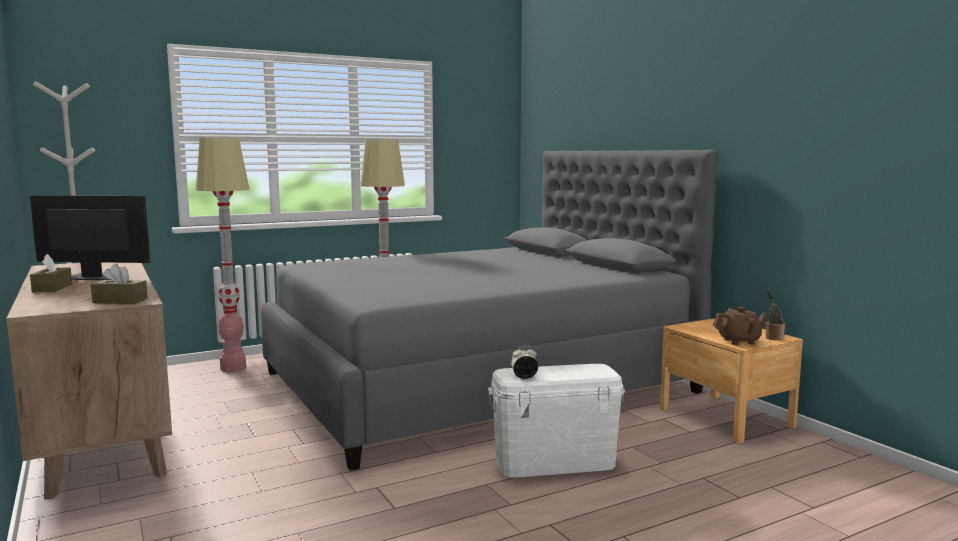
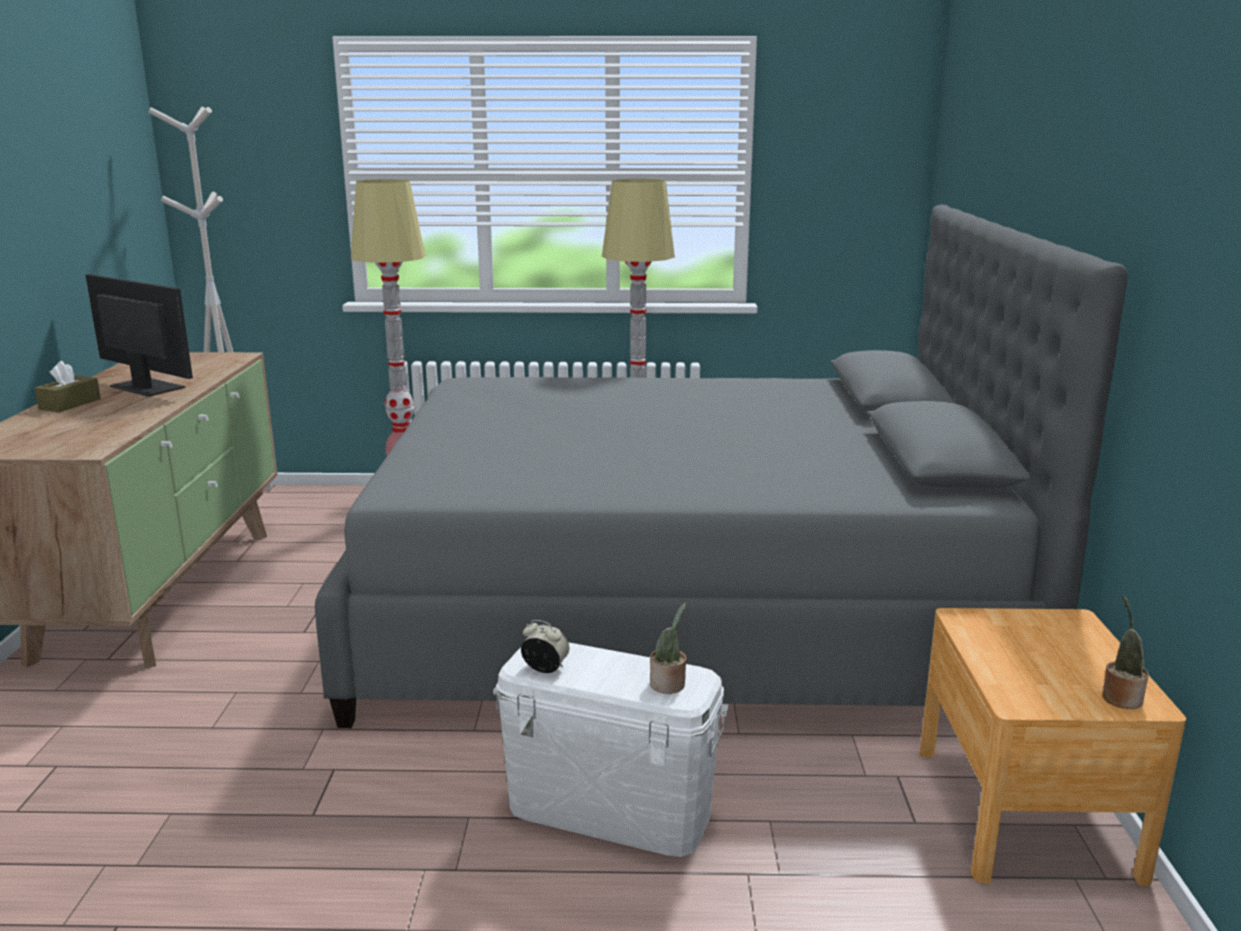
camera: 30 degrees right, 10 degrees up
brown tissue box [91,264,148,304] -> none
brown teapot [713,307,768,345] -> none
none -> potted plant [650,603,687,694]

